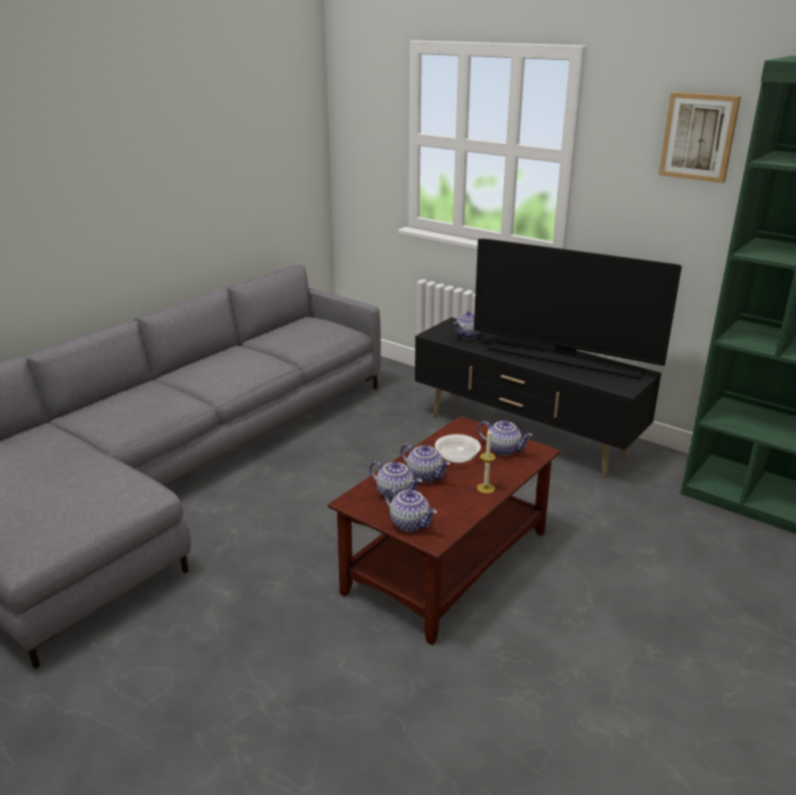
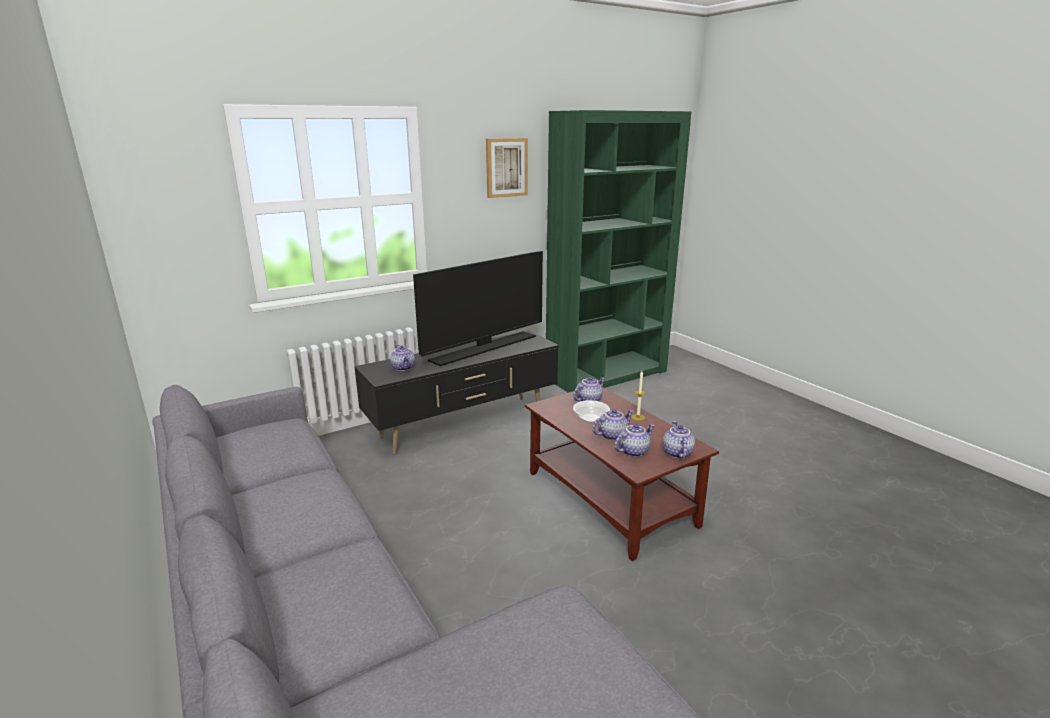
camera: 70 degrees left, 5 degrees down
teapot [384,487,437,532] -> teapot turned 60 degrees counterclockwise [663,421,695,458]

